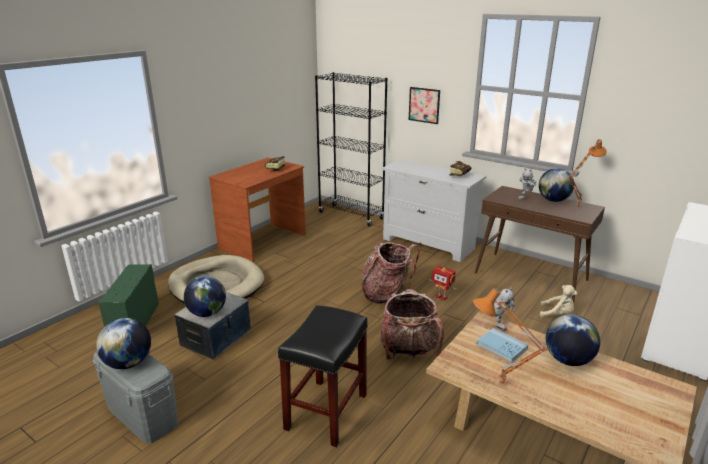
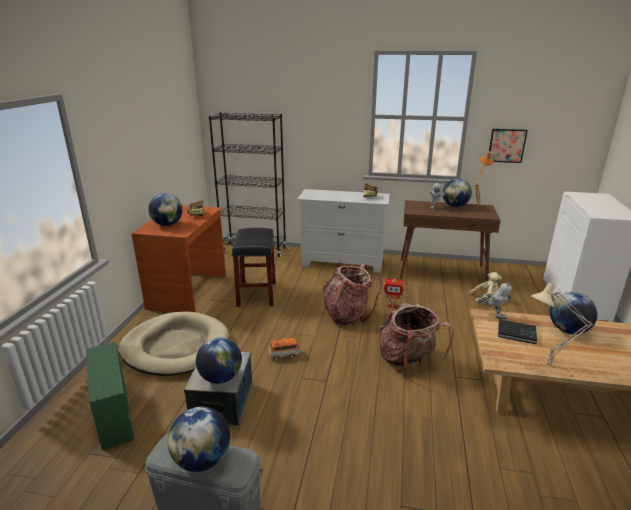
camera: 25 degrees left, 0 degrees up
black stool [278,305,368,447] -> black stool moved to [232,228,276,307]
picture [409,87,440,124] -> picture moved to [489,129,528,163]
orange table lamp [473,288,547,386] -> beige table lamp [531,282,593,365]
blue book [476,328,528,363] -> black book [498,319,537,344]
none -> globe [148,193,182,226]
none -> toy car [268,338,301,361]

